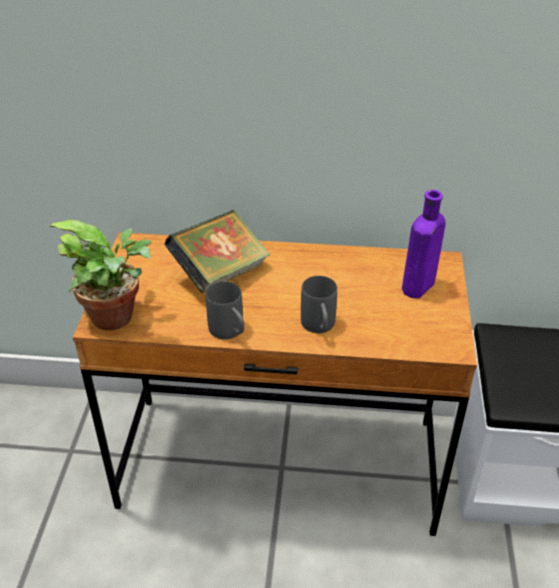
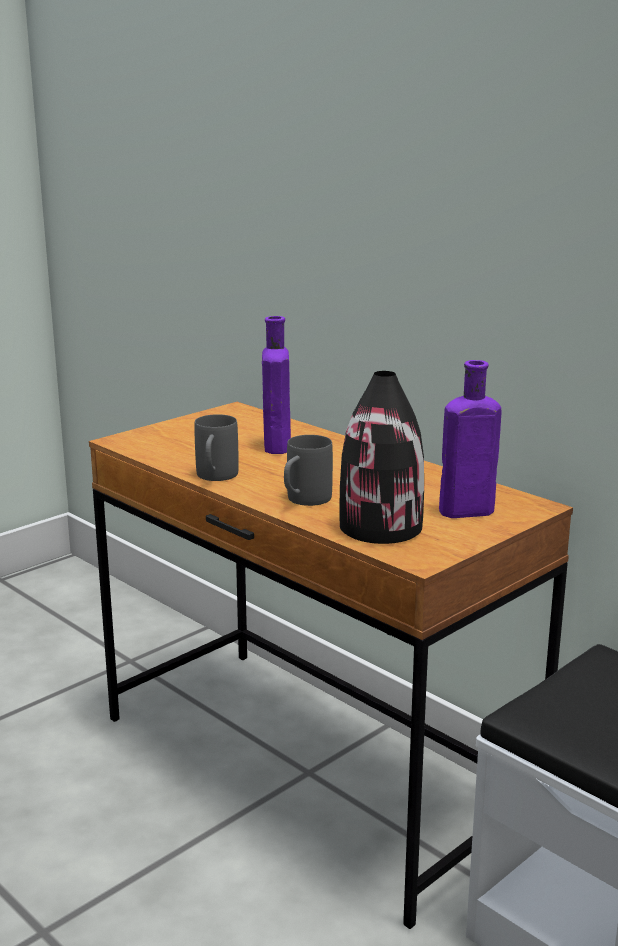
camera: 40 degrees right, 20 degrees down
potted plant [48,220,151,331] -> none
book [164,210,270,293] -> purple bottle [262,316,291,454]
none -> black vase [339,371,424,544]

